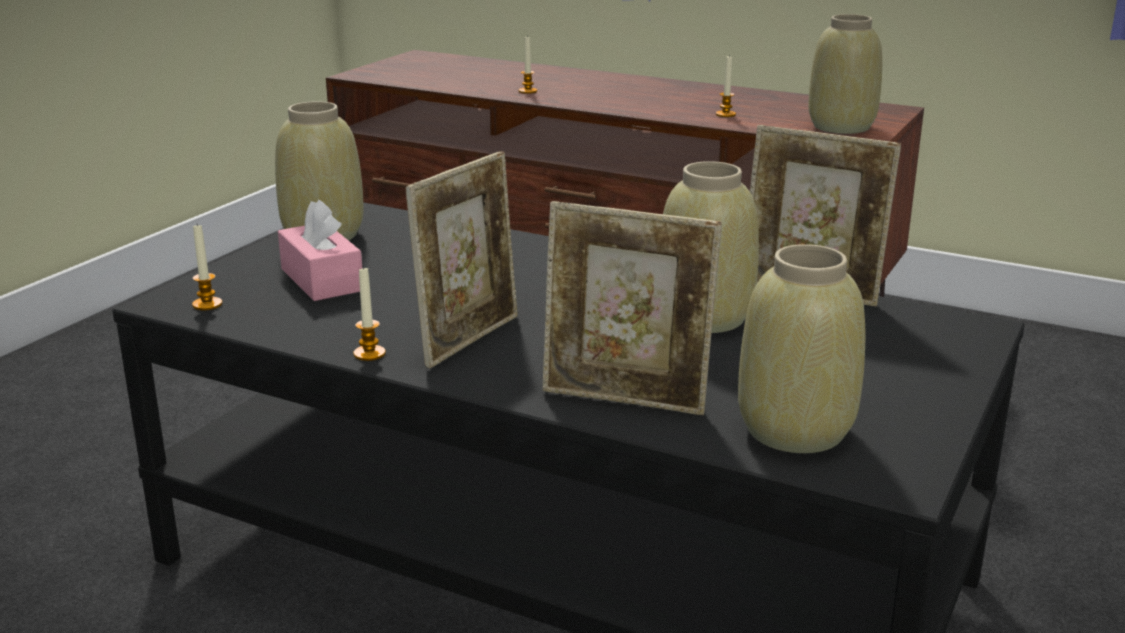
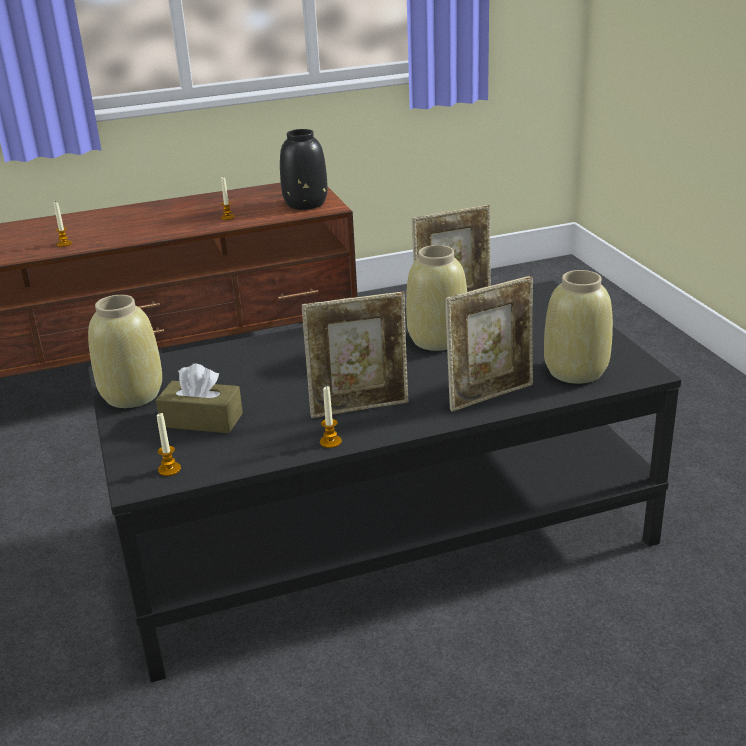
camera: 45 degrees left, 5 degrees up
pink tissue box [278,199,362,301] -> brown tissue box [156,363,243,433]
picture frame [406,151,518,368] -> picture frame turned 90 degrees clockwise [302,292,408,418]
beige vase [808,14,882,134] -> black vase [280,129,328,210]

